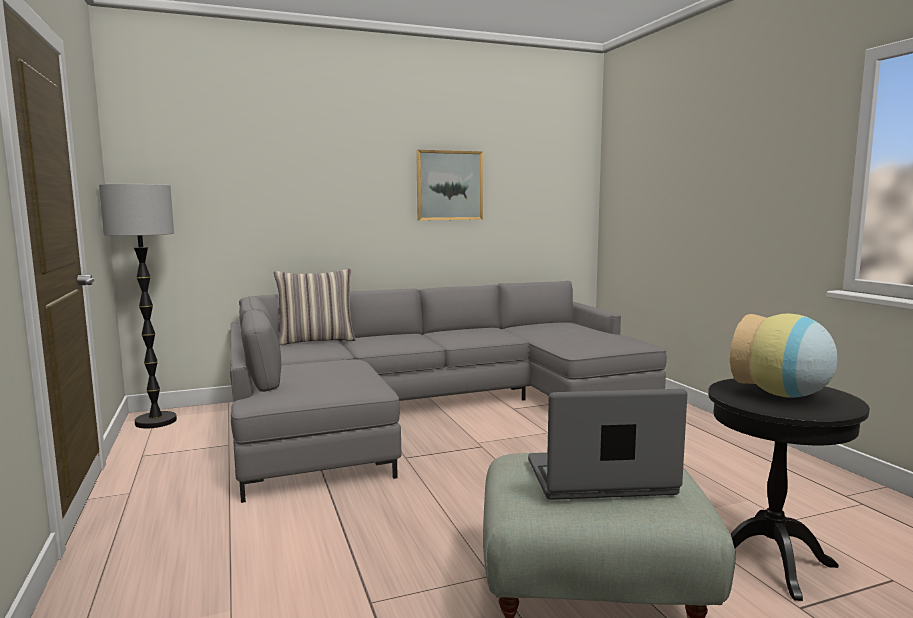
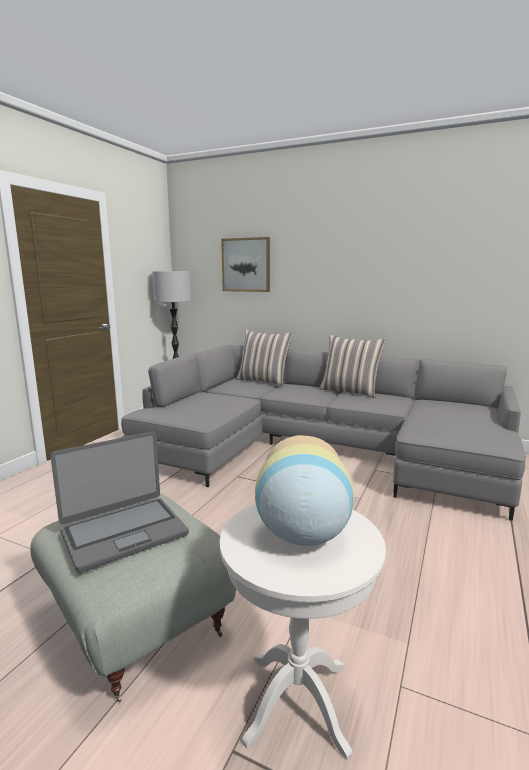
camera: 45 degrees right, 5 degrees up
picture [416,150,483,221] -> picture moved to [221,237,270,292]
laptop [528,389,687,500] -> laptop turned 105 degrees clockwise [50,431,189,573]
black side table [708,379,870,601] -> white side table [220,504,386,759]
none -> pillow [319,335,386,398]

